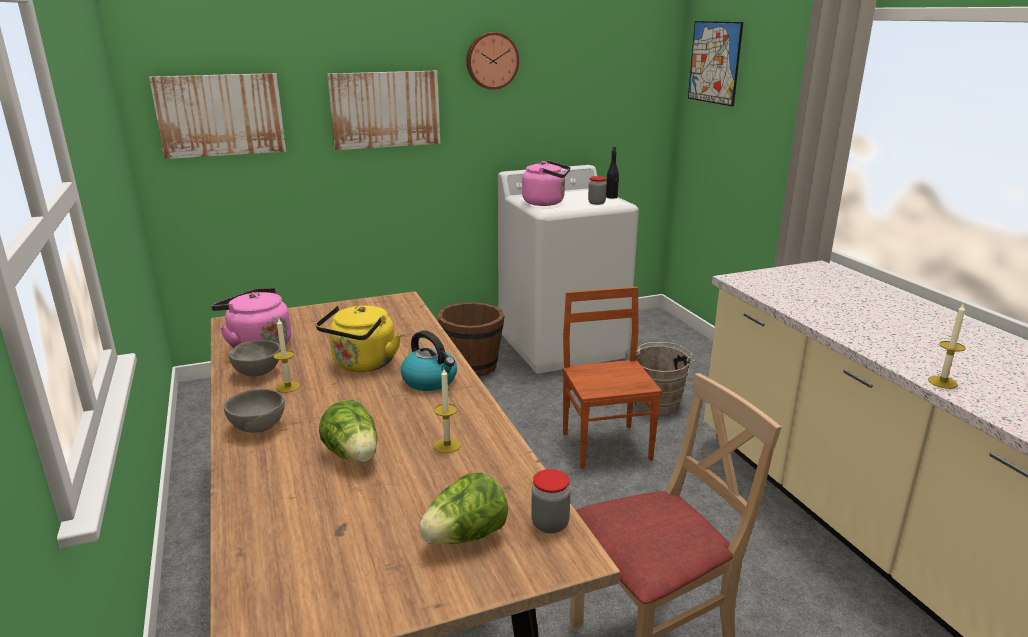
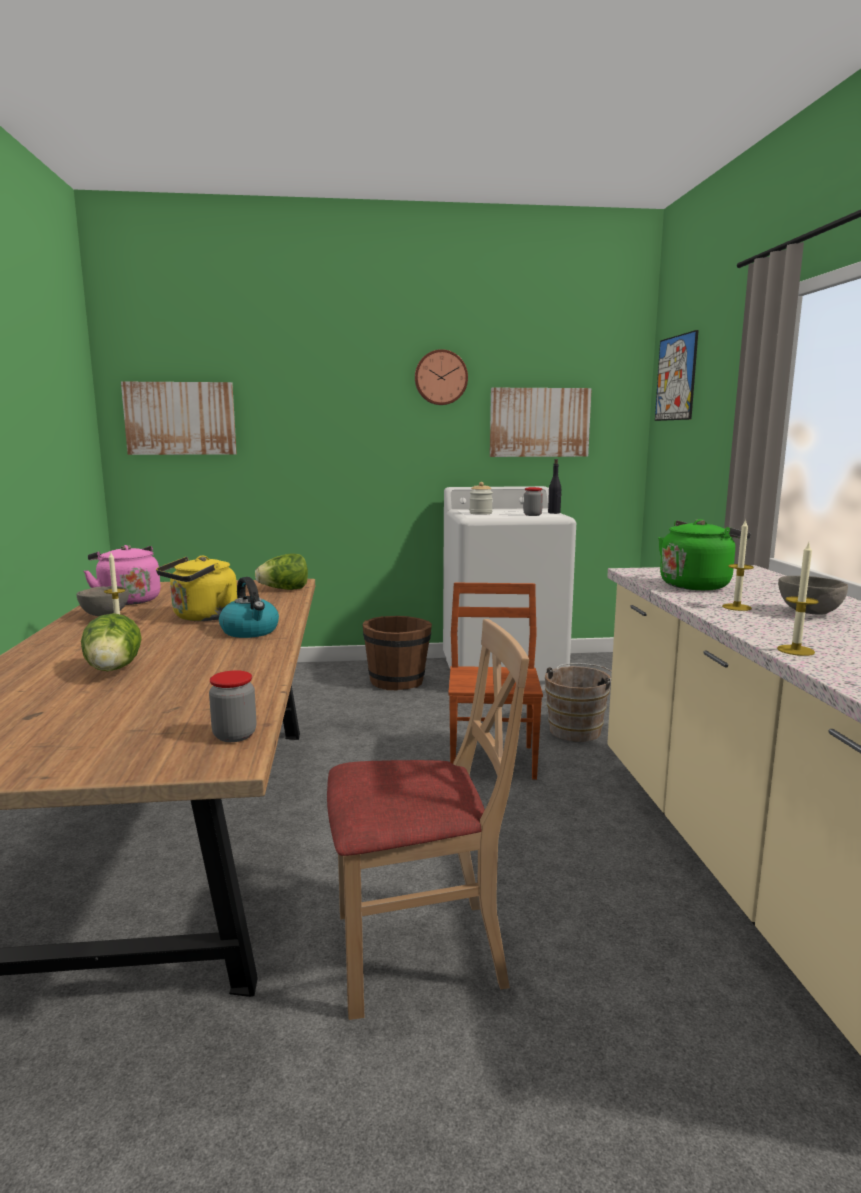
camera: 15 degrees right, 10 degrees down
grey bowl [224,389,285,433] -> grey bowl moved to [778,576,848,615]
picture [327,71,440,150] -> picture moved to [490,388,592,457]
lettuce [419,473,508,545] -> lettuce moved to [255,553,308,590]
candle [434,369,461,453] -> candle moved to [722,519,754,611]
pink kettle [522,161,570,206] -> jar [469,482,493,515]
none -> green kettle [658,519,751,590]

